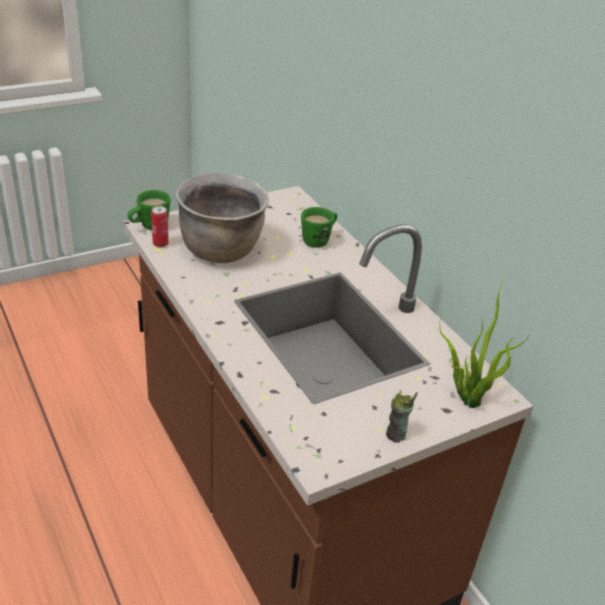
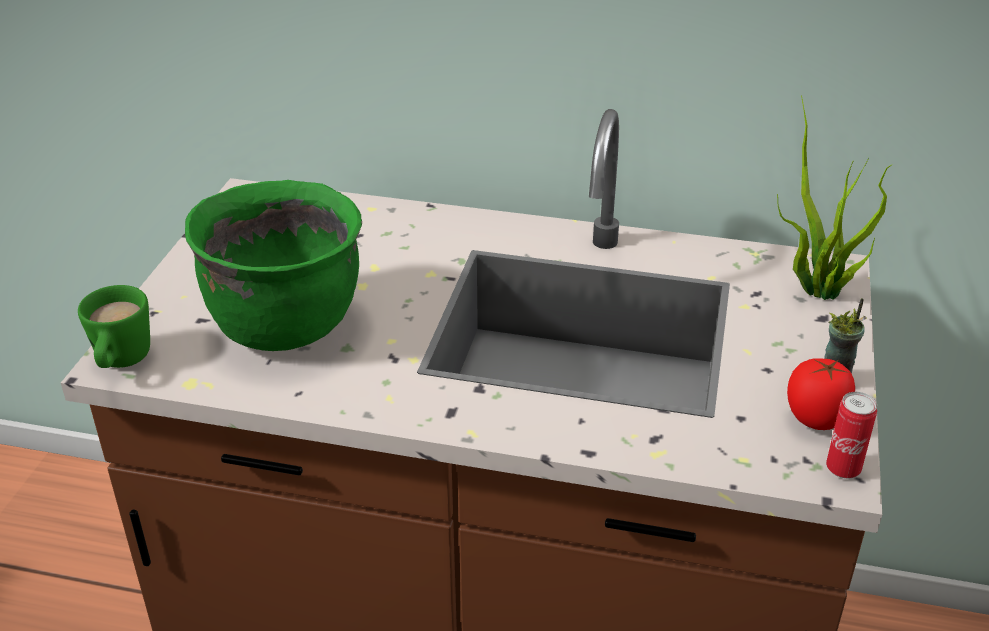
camera: 45 degrees left, 0 degrees up
can [151,206,169,248] -> can moved to [826,392,877,478]
brown cooking pot [175,173,268,263] -> green cooking pot [185,180,362,351]
green mug [301,207,337,248] -> none
none -> tomato [787,358,855,430]

